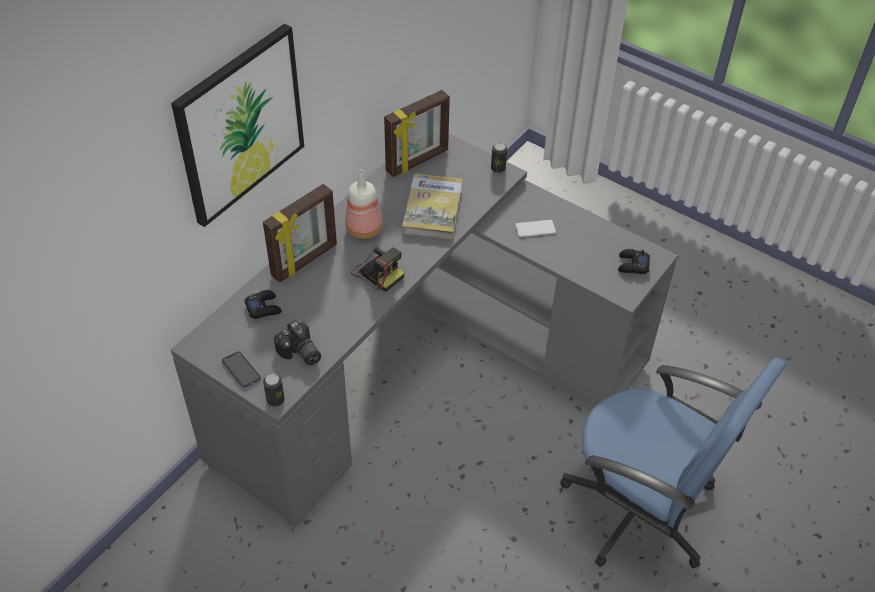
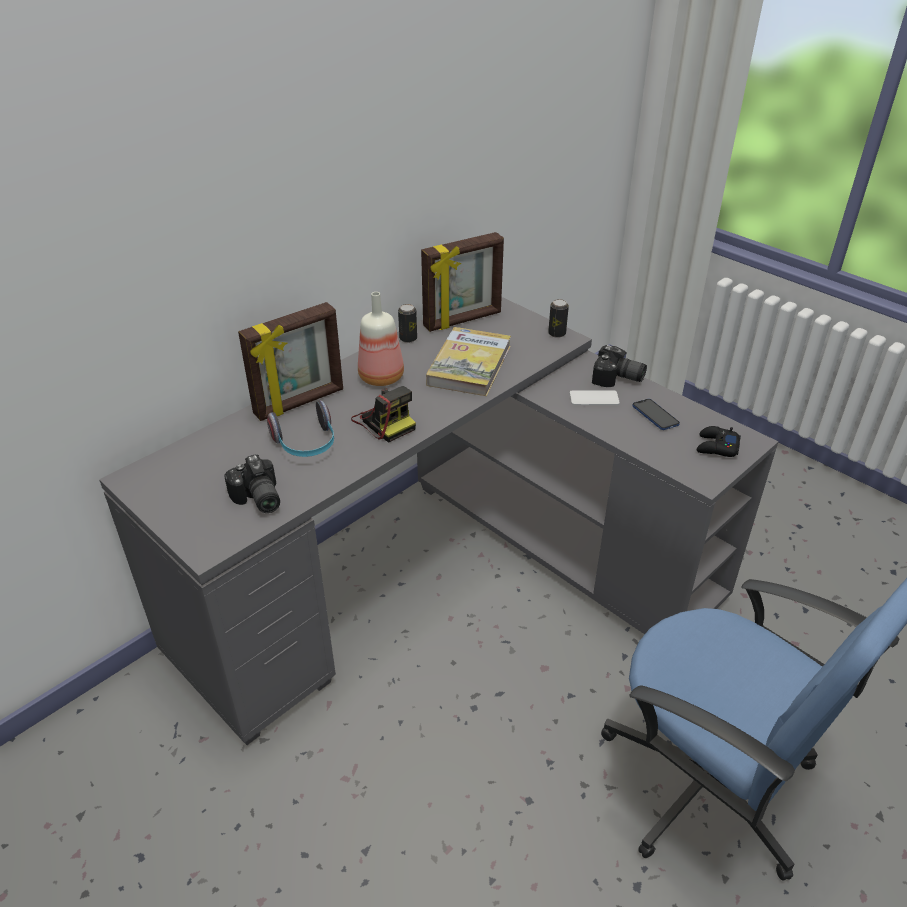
camera: 10 degrees right, 10 degrees down
picture [171,24,304,227] -> none
phone [222,351,261,388] -> phone moved to [632,399,680,430]
black game controller [244,290,282,319] -> none
can [263,373,285,407] -> can moved to [398,304,417,343]
none -> headphones [267,400,334,457]
none -> camera [592,345,647,387]

